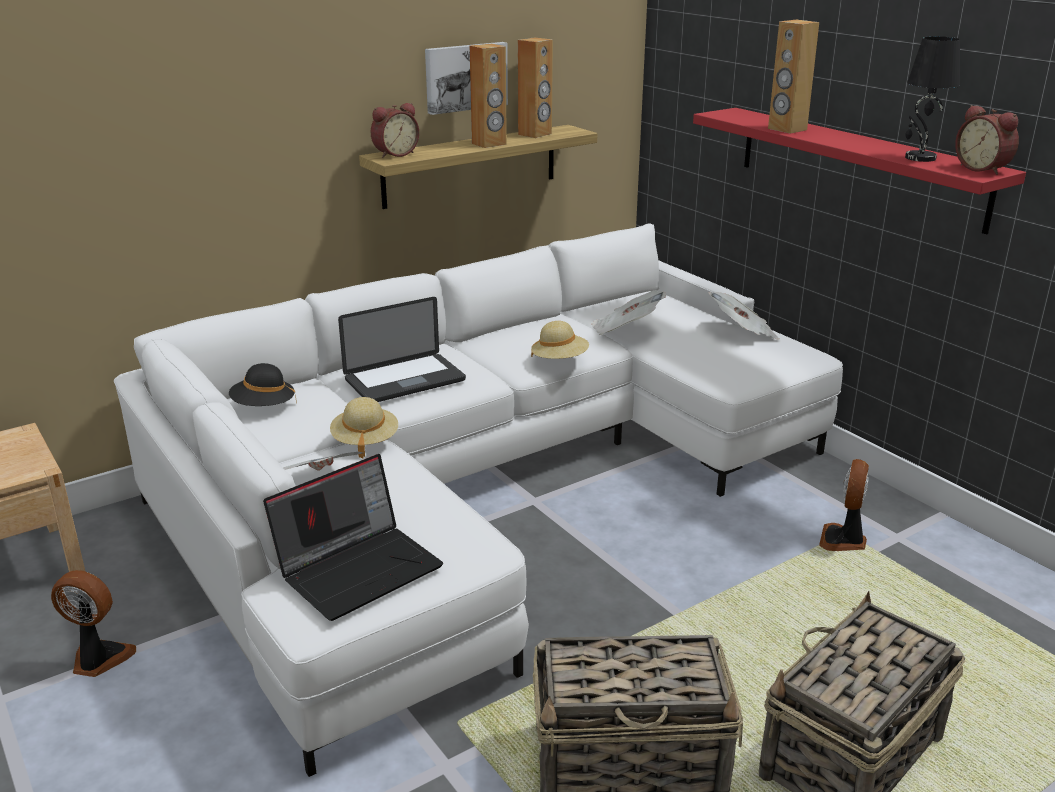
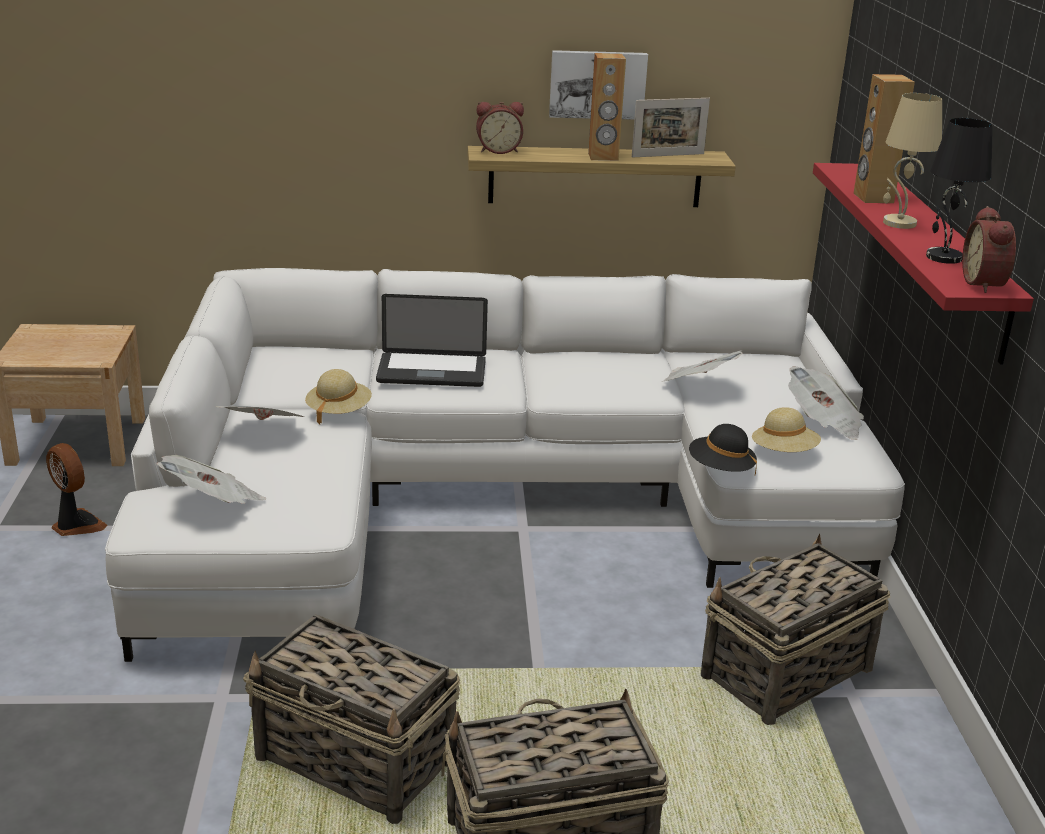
camera: 30 degrees right, 0 degrees up
black hat [229,363,297,406] -> black hat moved to [689,424,757,475]
laptop [263,454,443,621] -> newspaper [156,455,266,504]
brown speaker [518,37,553,138] -> picture frame [632,98,710,157]
beige hat [531,321,589,359] -> beige hat moved to [752,407,821,452]
fan [819,459,869,551] -> basket [701,534,890,725]
none -> beige table lamp [883,93,942,229]

